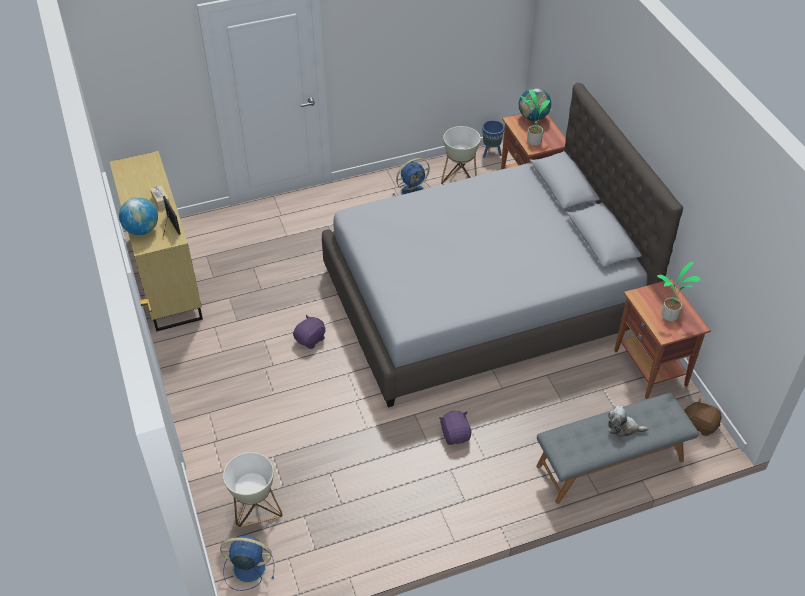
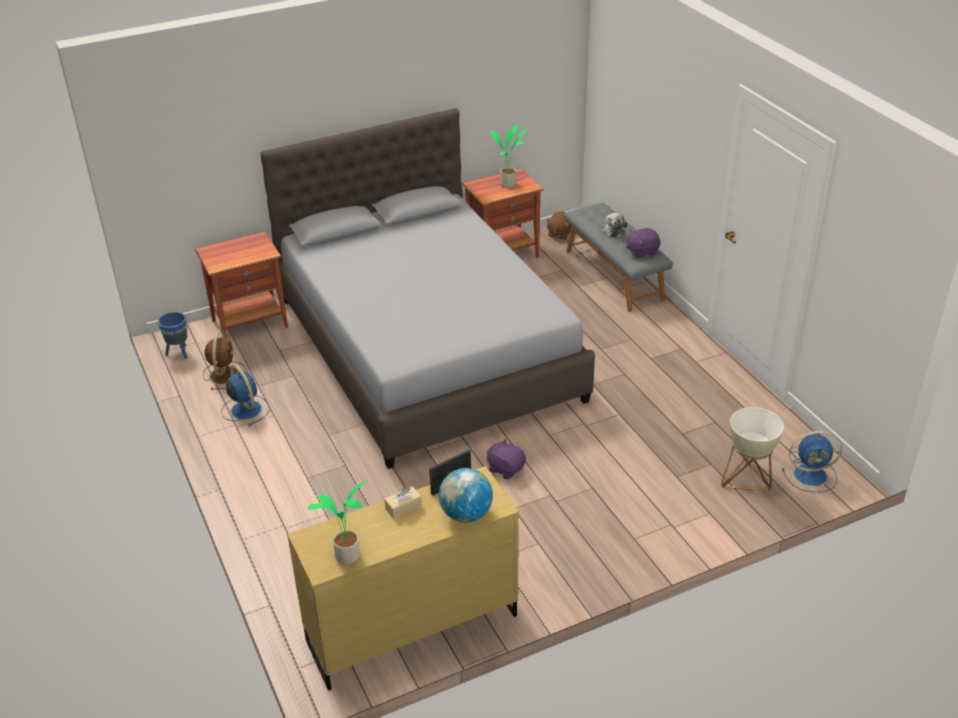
camera: 95 degrees left, 10 degrees down
blue fan [220,536,274,591] -> blue fan turned 90 degrees counterclockwise [782,431,842,492]
purple plush toy [439,411,471,445] -> purple plush toy moved to [626,228,660,258]
planter [441,126,481,184] -> brown fan [203,330,247,390]
globe [519,88,551,121] -> none
potted plant [521,90,553,145] -> potted plant moved to [308,481,367,564]

